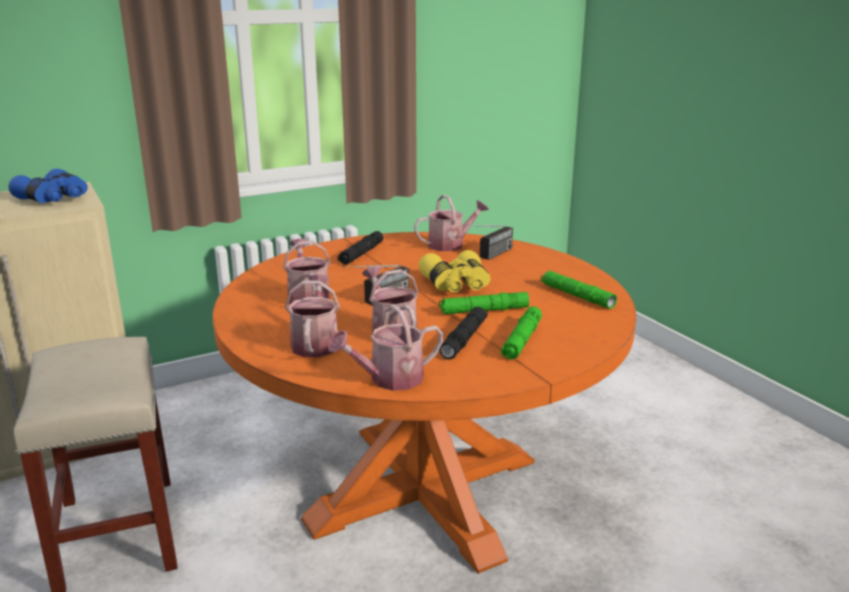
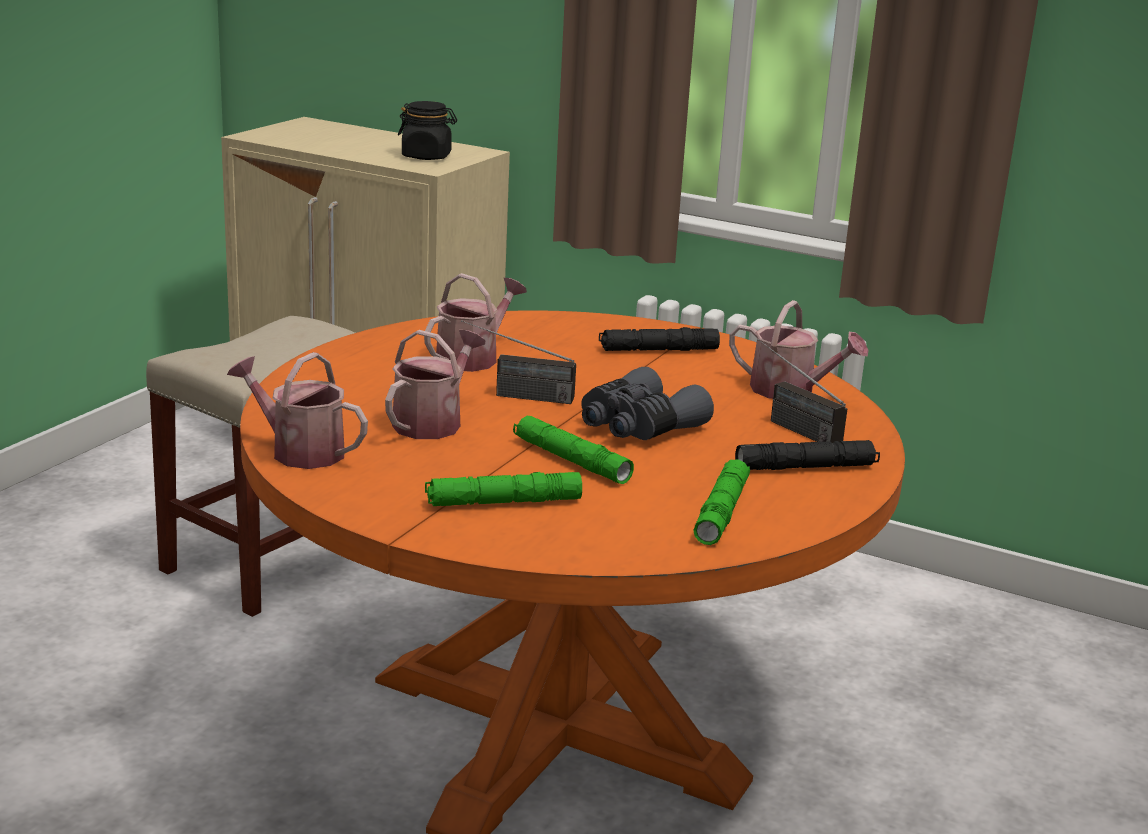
camera: 55 degrees right, 0 degrees up
blue binoculars [8,169,88,203] -> black jar [398,101,457,160]
watering can [285,274,340,357] -> none
yellow binoculars [418,250,491,292] -> grey binoculars [581,367,714,440]
black flashlight [439,307,488,360] -> black flashlight moved to [735,440,880,470]
radio [467,225,513,260] -> radio turned 45 degrees clockwise [758,339,847,443]

